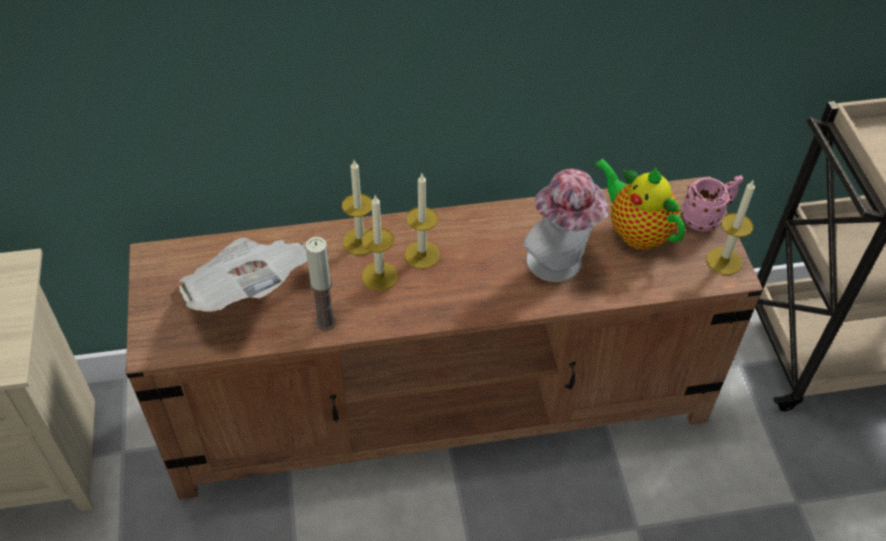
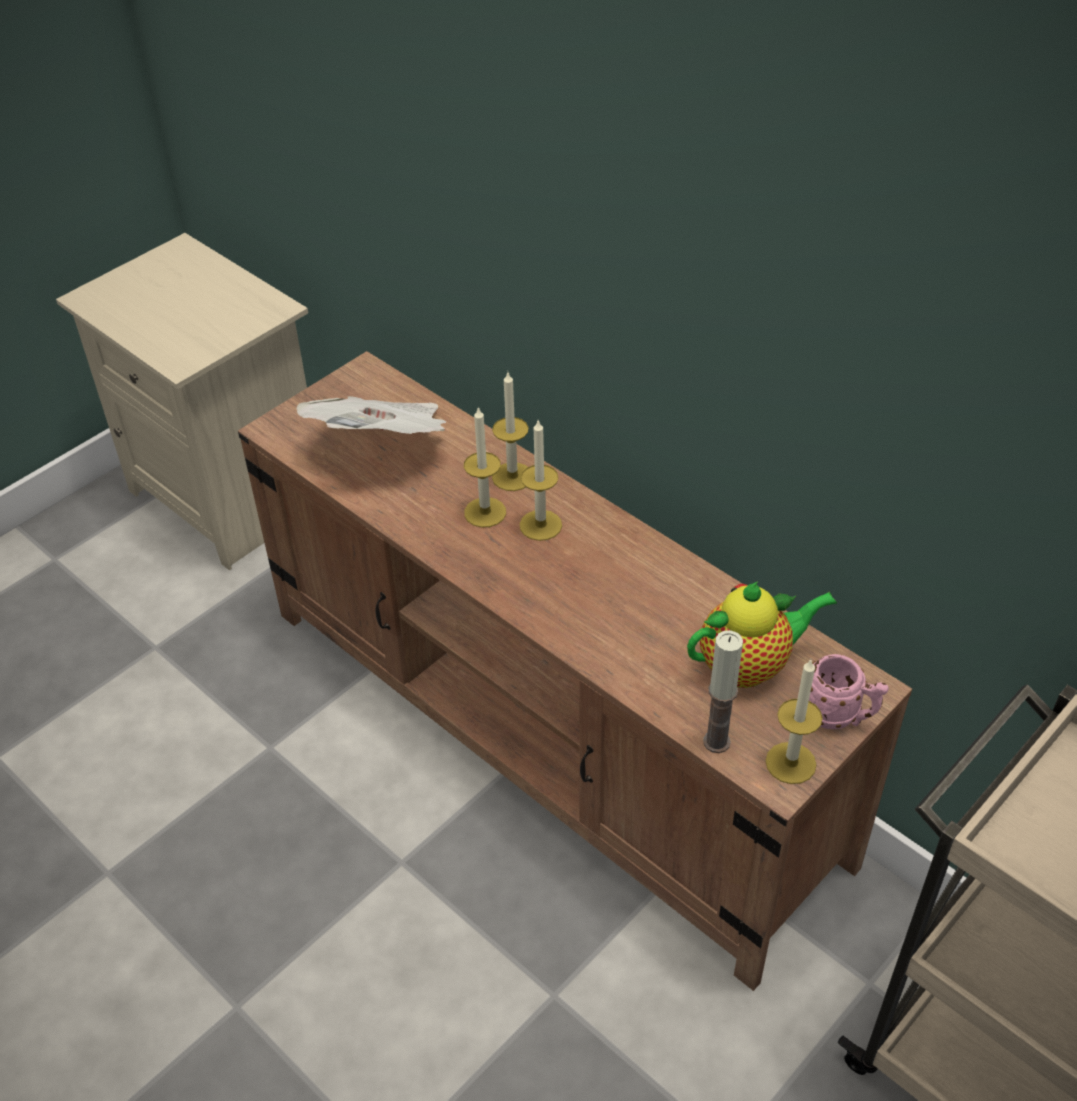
camera: 55 degrees right, 5 degrees down
candle [305,237,336,331] -> candle moved to [703,630,743,753]
hat [523,169,609,282] -> none
teapot [595,158,685,250] -> teapot turned 60 degrees clockwise [687,582,837,688]

